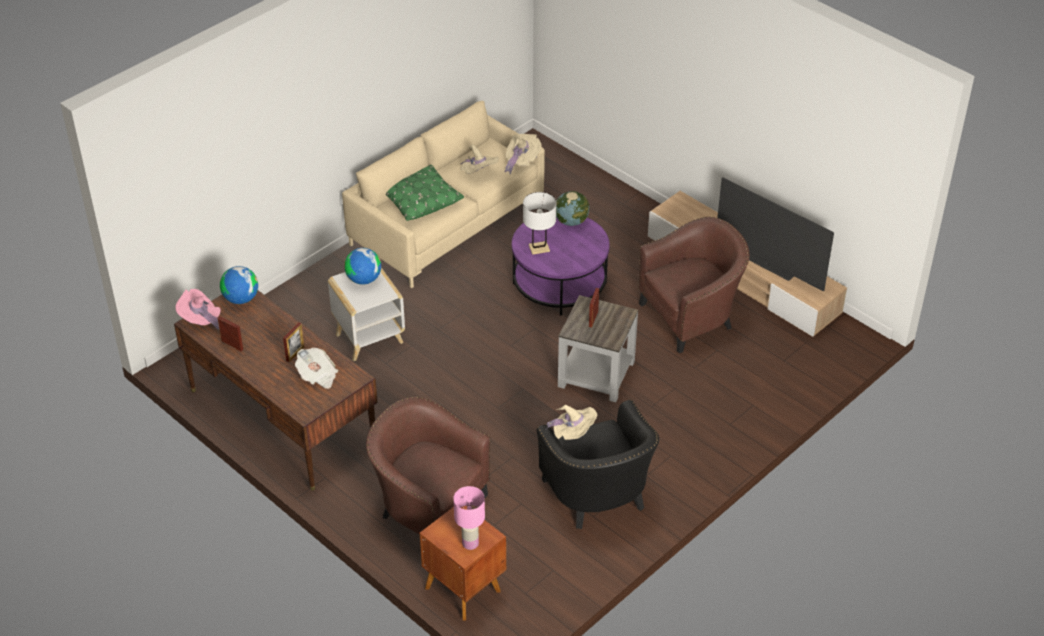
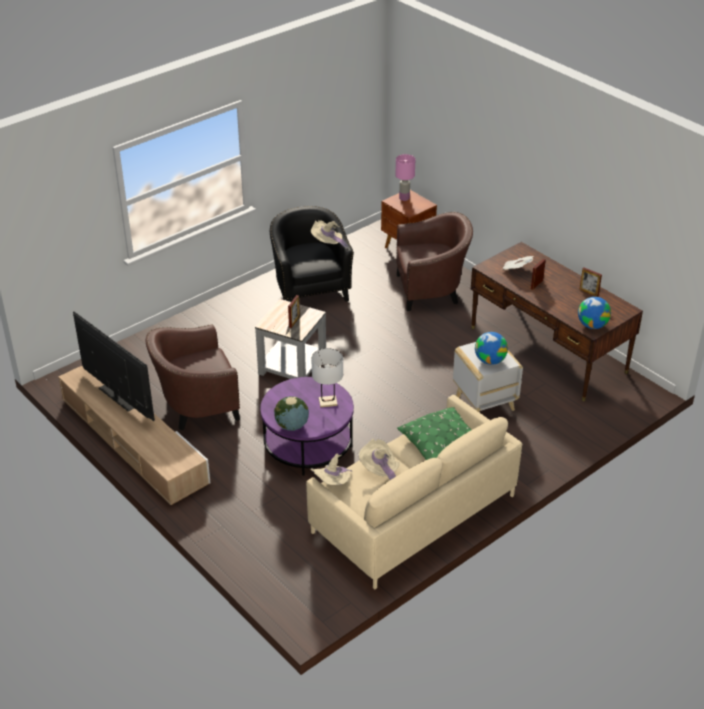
camera: 175 degrees left, 5 degrees down
pink hat [175,289,221,330] -> none
brown armchair [366,397,490,535] -> brown armchair turned 45 degrees counterclockwise [396,212,473,311]

